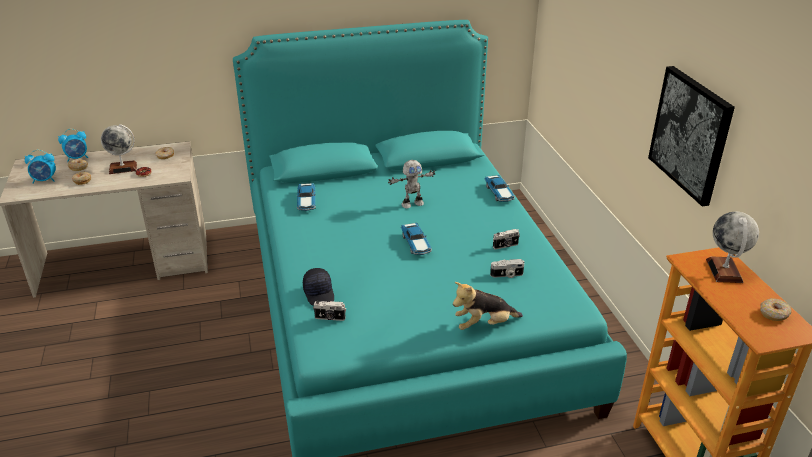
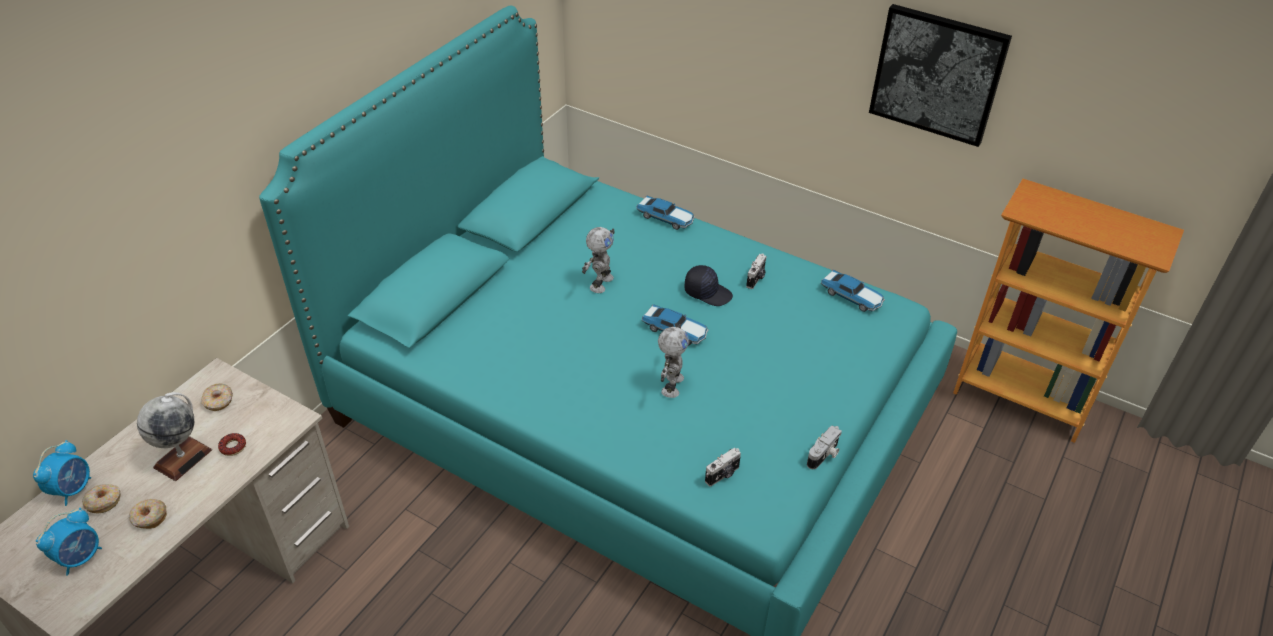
camera: 45 degrees left, 10 degrees up
toy car [297,183,316,211] -> toy car moved to [821,270,885,312]
black cap [303,268,334,306] -> black cap moved to [685,265,733,306]
plush toy [453,282,523,330] -> none
camera [490,259,524,278] -> camera moved to [807,425,842,469]
globe [706,211,759,283] -> none
donut [760,298,792,321] -> none
none -> toy robot [658,324,689,398]

